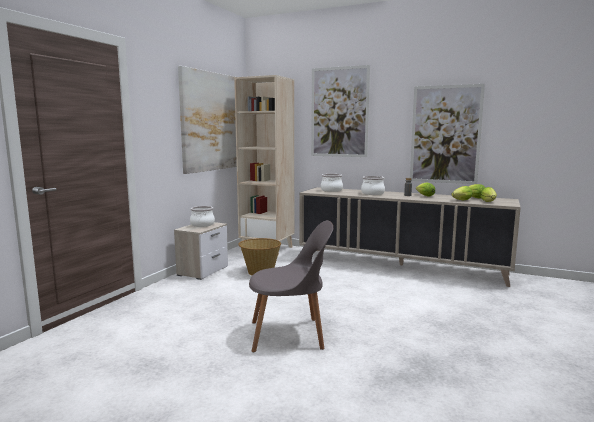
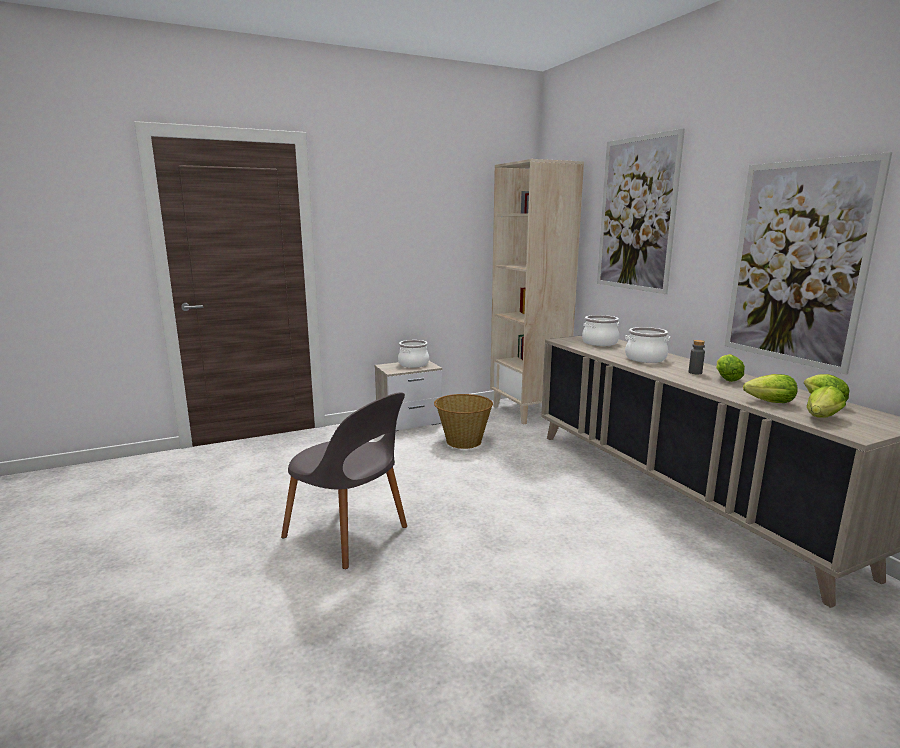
camera: 40 degrees right, 5 degrees up
picture [178,66,237,174] -> none

